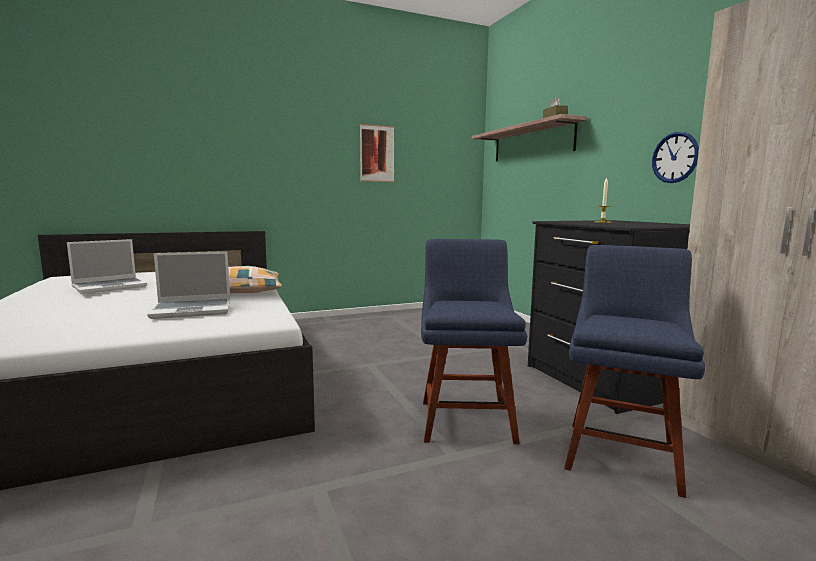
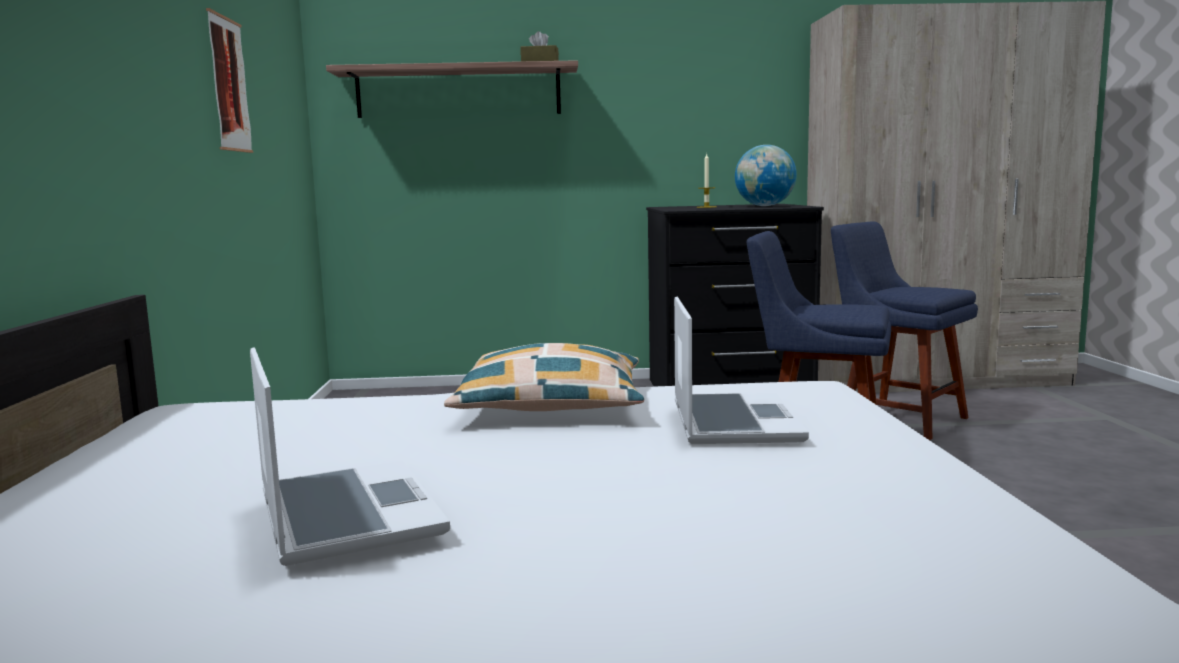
camera: 70 degrees left, 0 degrees up
wall clock [652,132,699,183] -> none
none -> globe [735,145,797,206]

